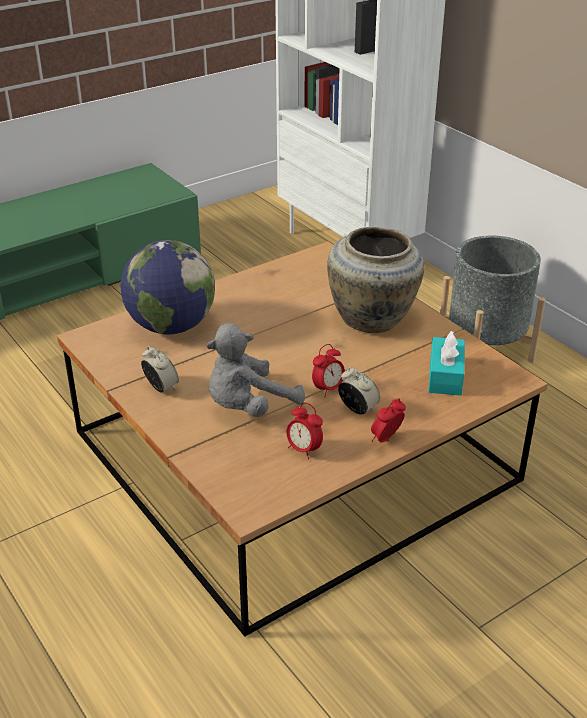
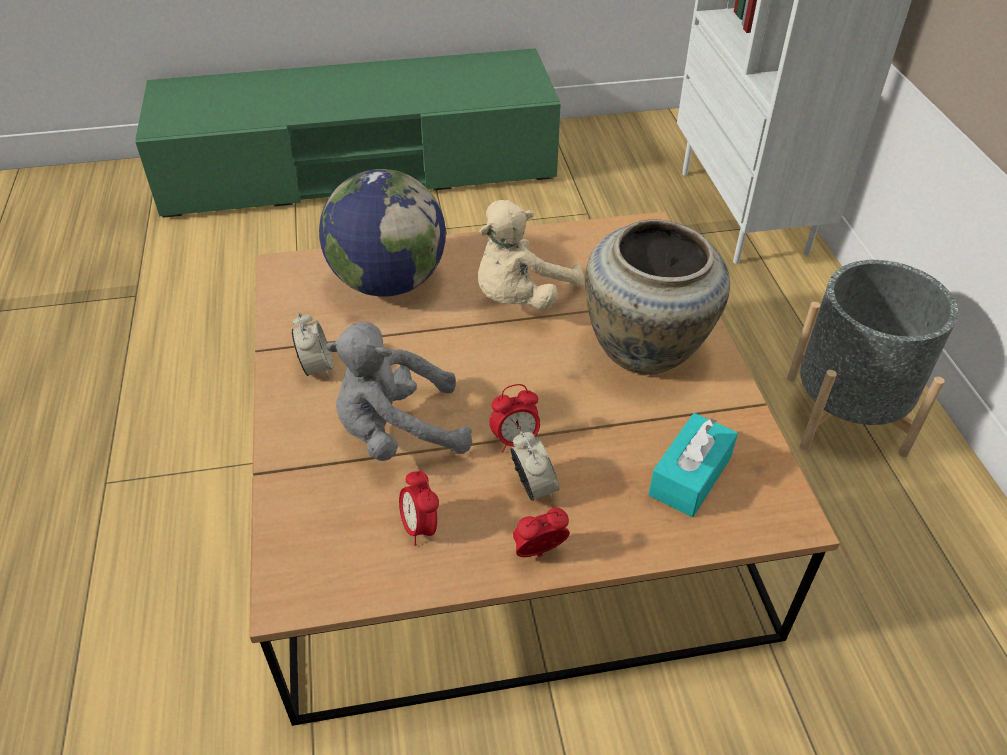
camera: 25 degrees right, 10 degrees up
none -> beige plush toy [478,200,584,310]

